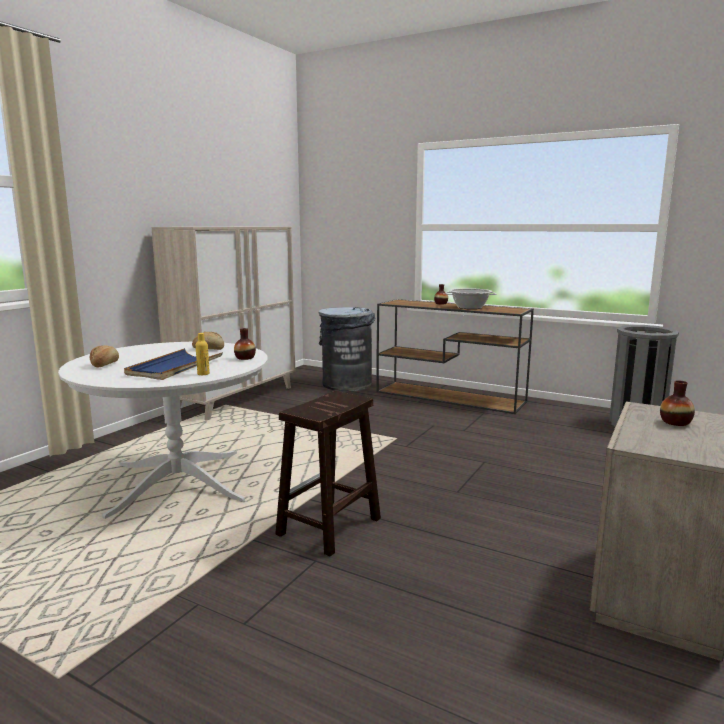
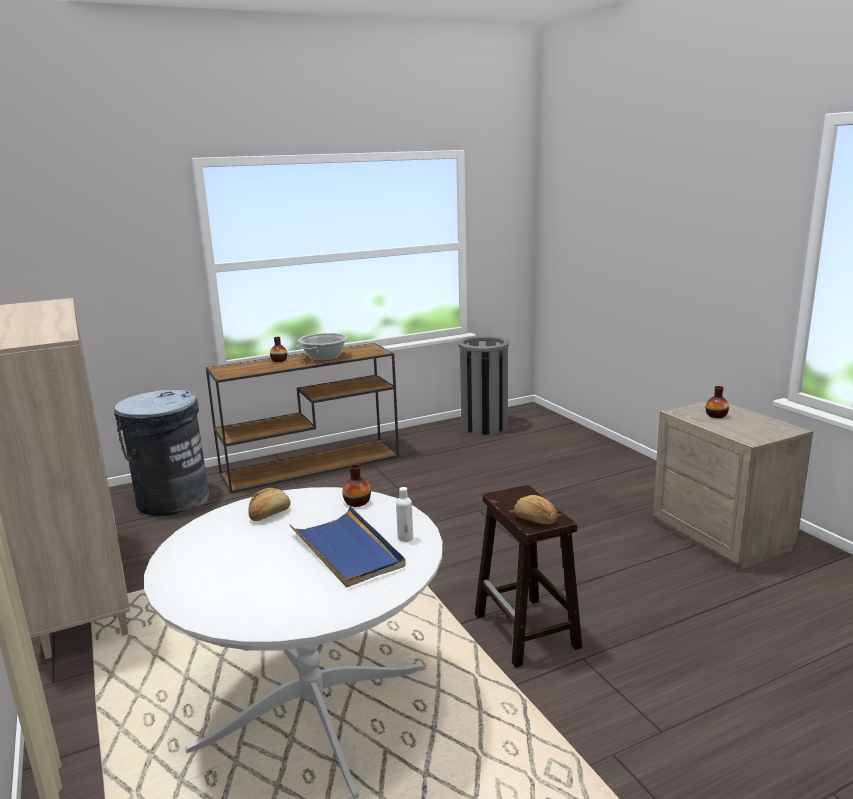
camera: 55 degrees left, 5 degrees up
bread [90,345,119,367] -> bread moved to [514,495,558,524]
yellow bottle [196,333,210,375] -> white bottle [396,487,413,542]

